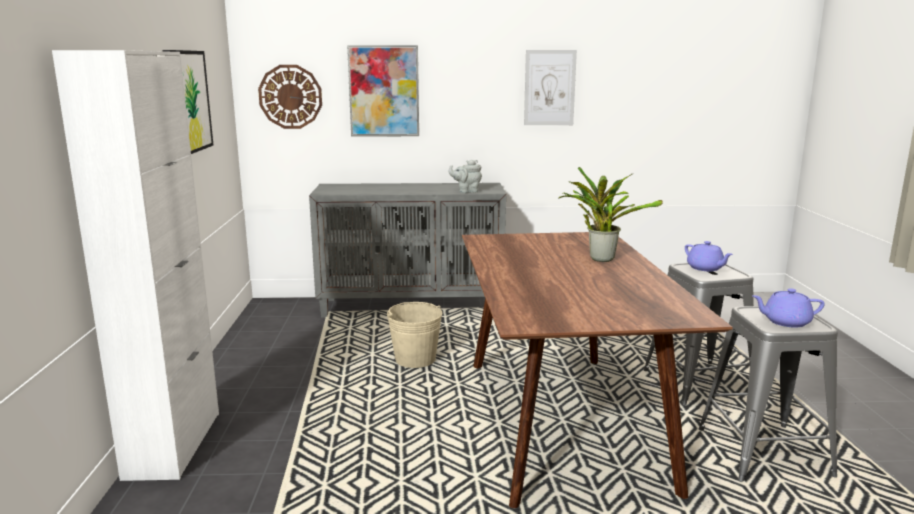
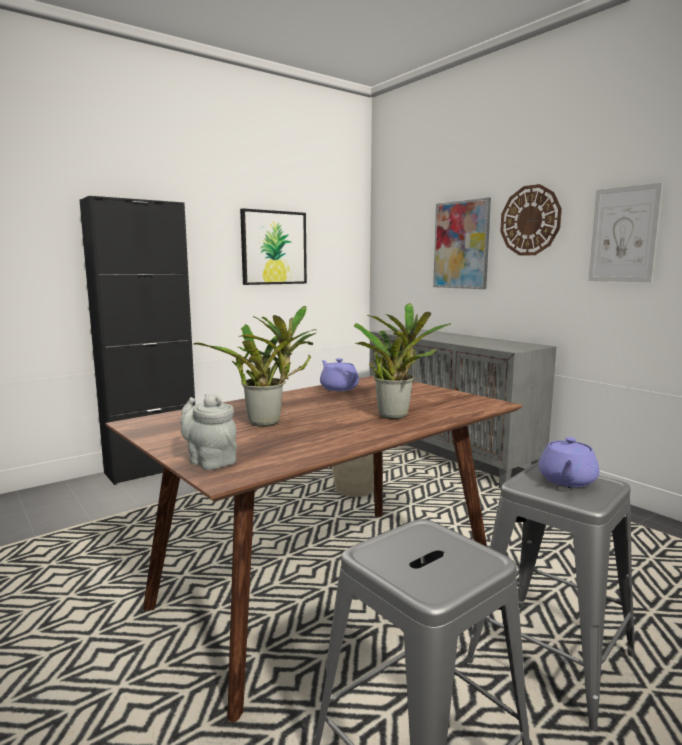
camera: 55 degrees right, 5 degrees down
white cabinet [52,50,219,481] -> black cabinet [80,196,195,485]
wall clock [258,65,322,129] -> wall clock moved to [500,184,562,256]
grey teapot [448,160,482,193] -> grey teapot moved to [180,394,237,470]
purple teapot [753,288,825,328] -> purple teapot moved to [320,358,359,391]
none -> potted plant [193,306,316,427]

